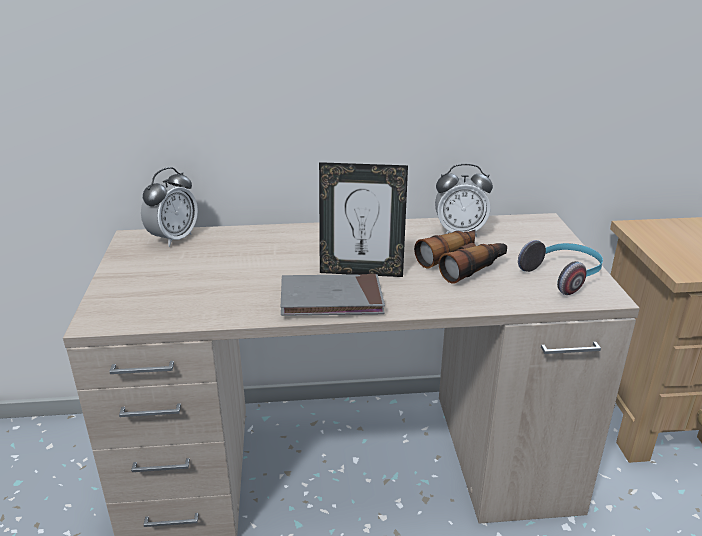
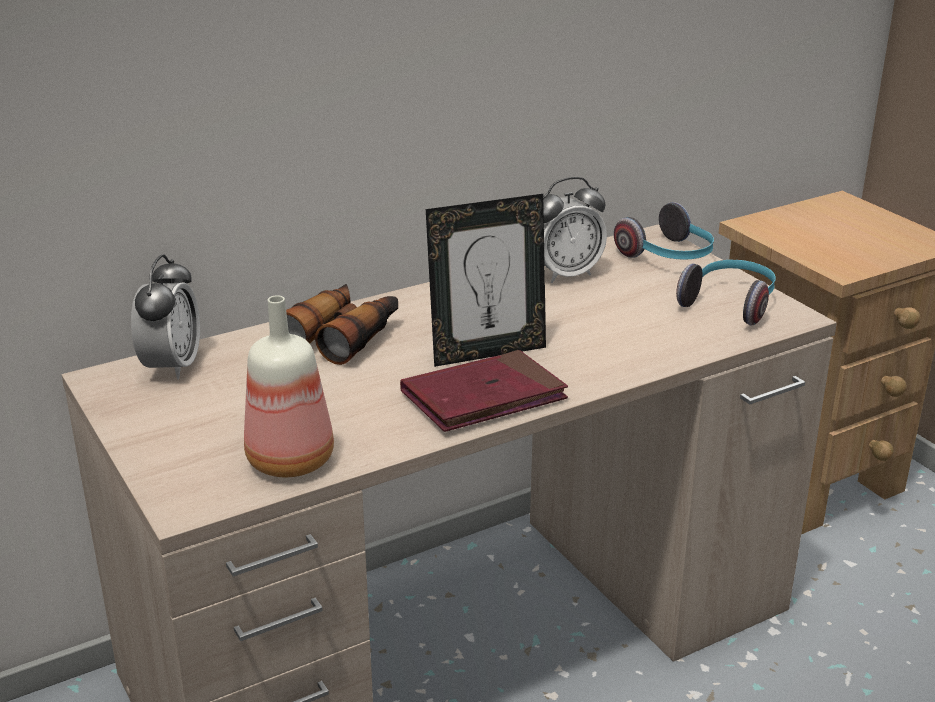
camera: 25 degrees left, 0 degrees up
grey book [281,274,385,316] -> red book [400,350,568,432]
binoculars [414,229,507,284] -> binoculars moved to [286,284,398,365]
none -> bottle [244,295,334,477]
none -> headphones [614,202,714,260]

